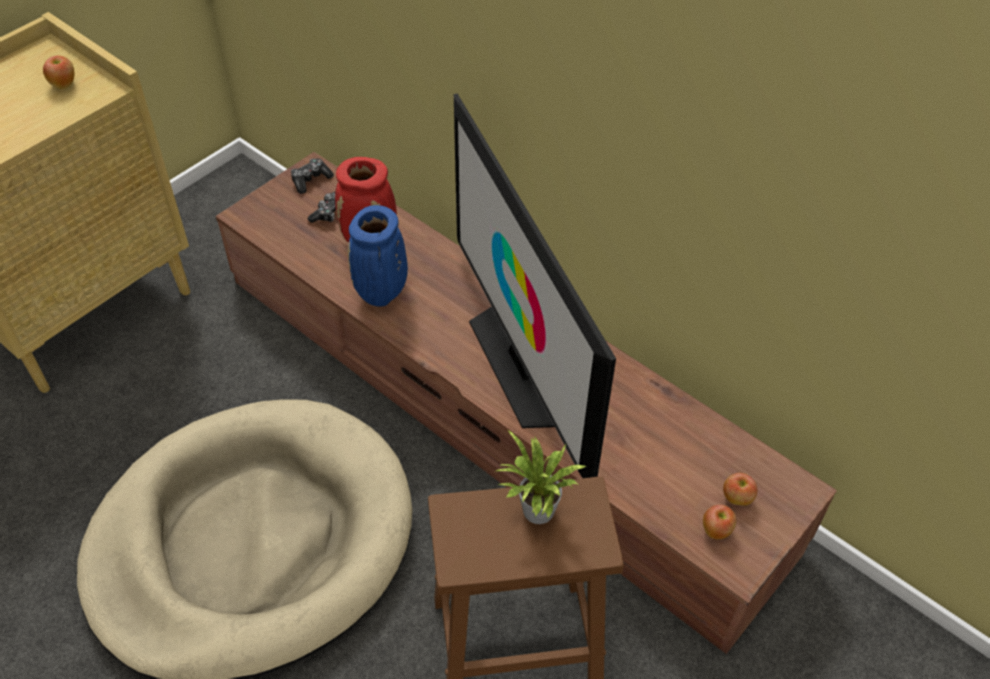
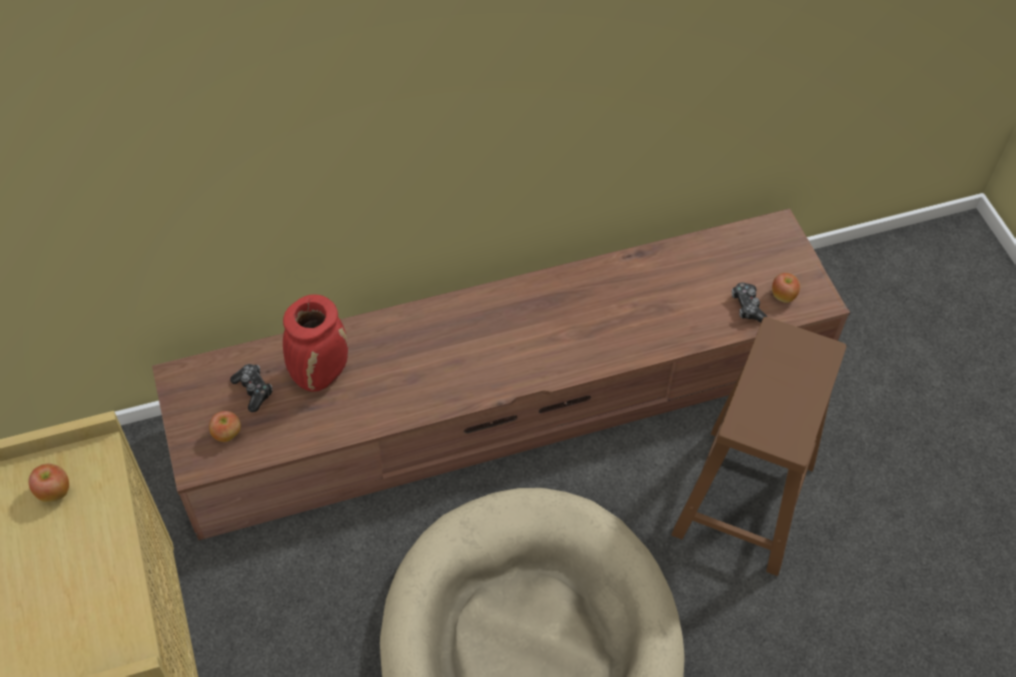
camera: 60 degrees left, 5 degrees up
game controller [291,158,334,194] -> game controller moved to [732,282,767,323]
blue vase [348,205,408,307] -> none
television [454,93,616,478] -> none
potted plant [496,430,587,524] -> none
apple [723,473,757,506] -> apple moved to [209,411,241,442]

